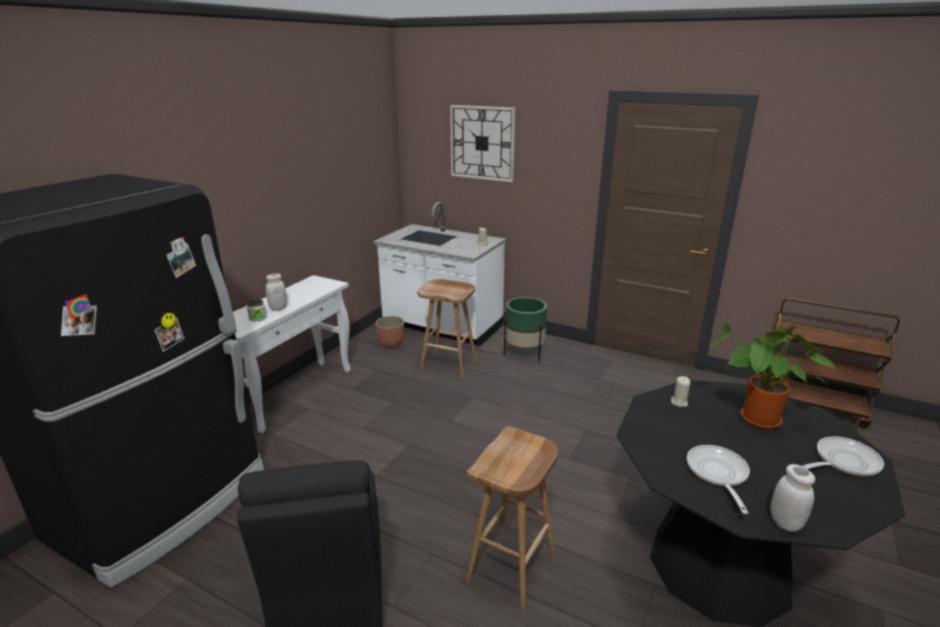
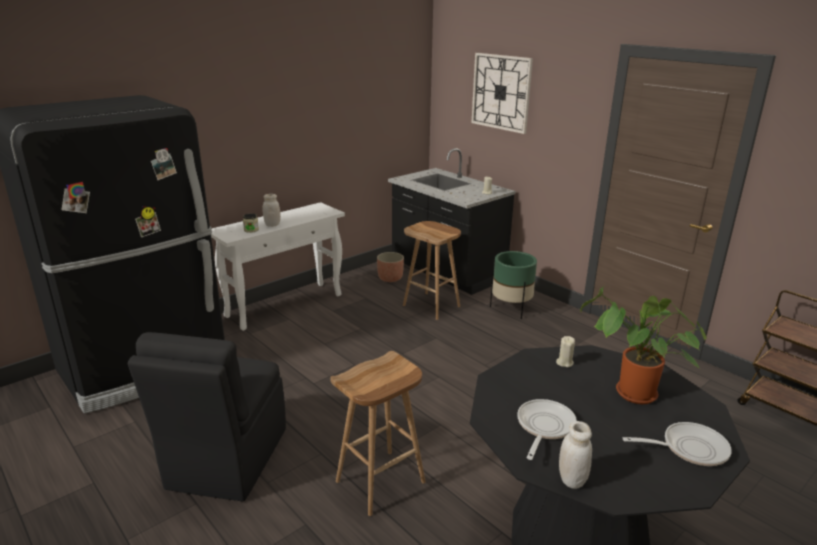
camera: 20 degrees right, 0 degrees up
white counter [373,202,506,346] -> black counter [388,148,515,295]

